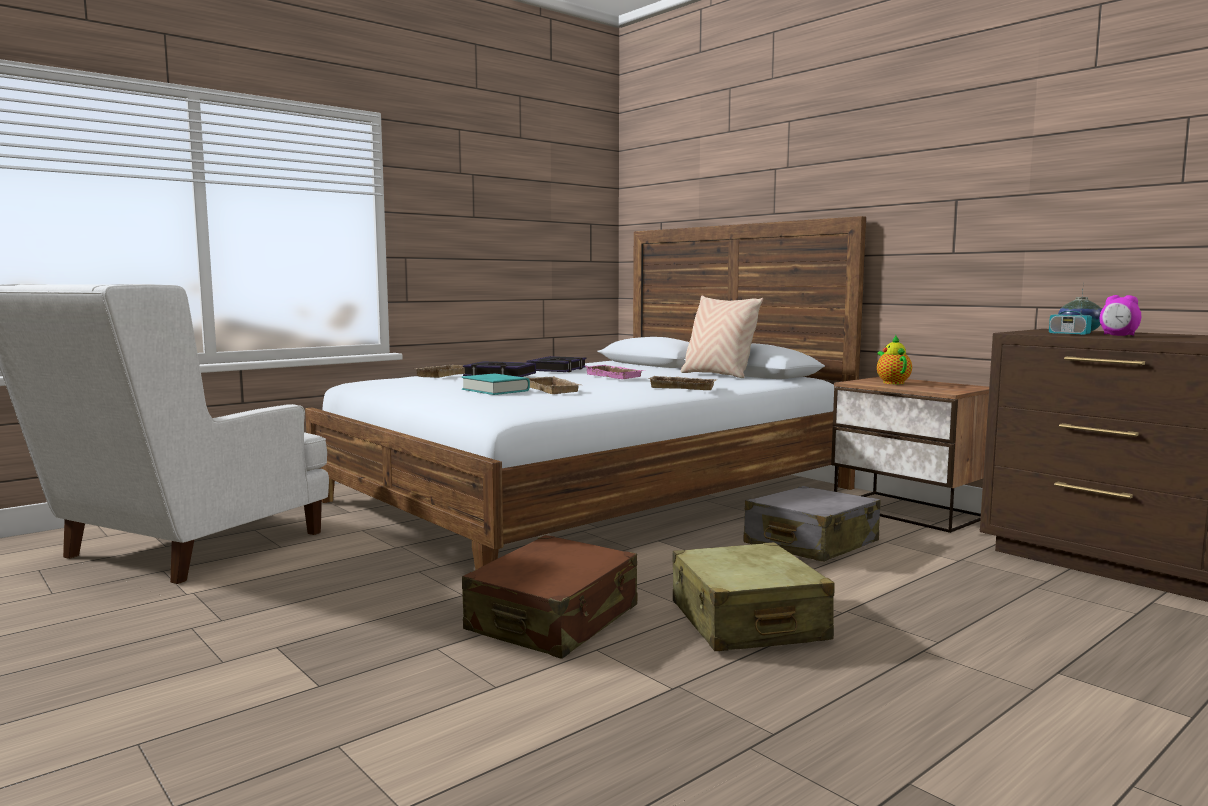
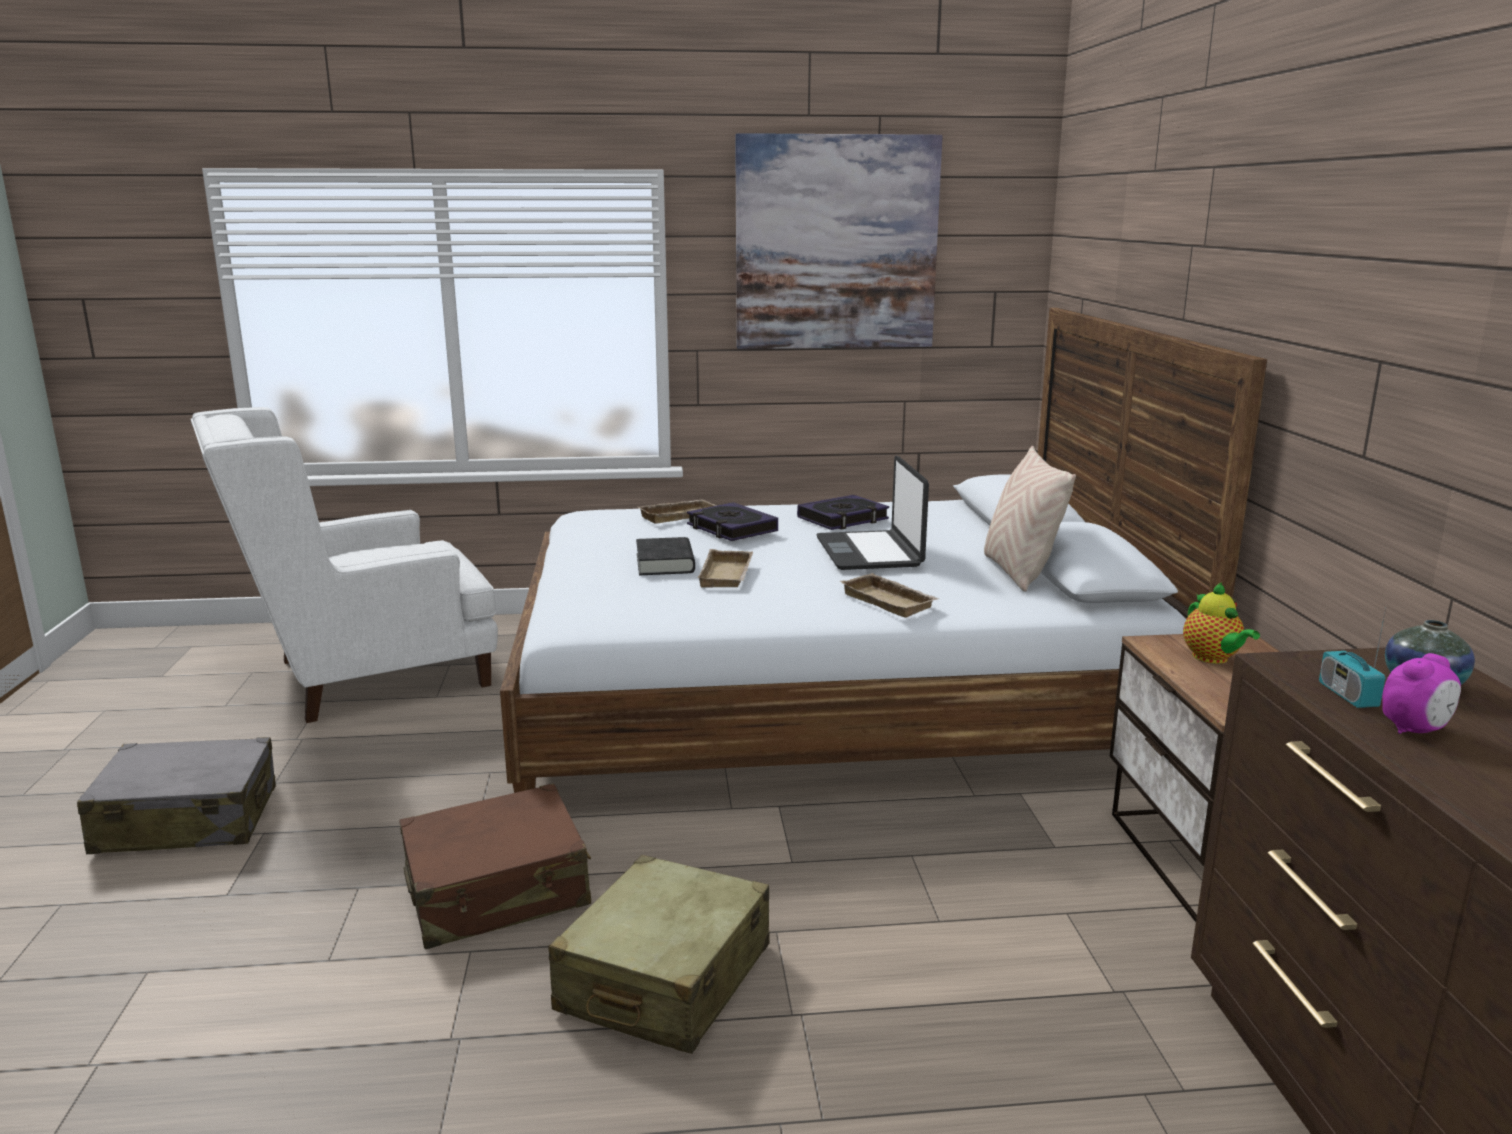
camera: 35 degrees right, 10 degrees up
turquoise book [462,374,530,395] -> black book [636,537,695,575]
pink tray [585,365,643,379] -> laptop [817,456,929,570]
grey suitcase [744,486,880,562] -> grey suitcase moved to [77,737,276,855]
teapot [877,335,912,384] -> teapot turned 135 degrees clockwise [1183,582,1260,664]
alarm clock [1100,295,1141,336] -> alarm clock turned 105 degrees counterclockwise [1382,653,1461,734]
none -> picture [735,133,943,349]

